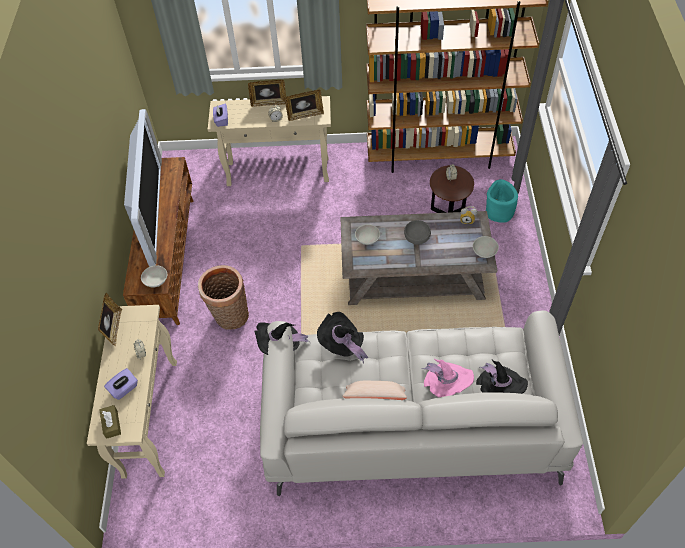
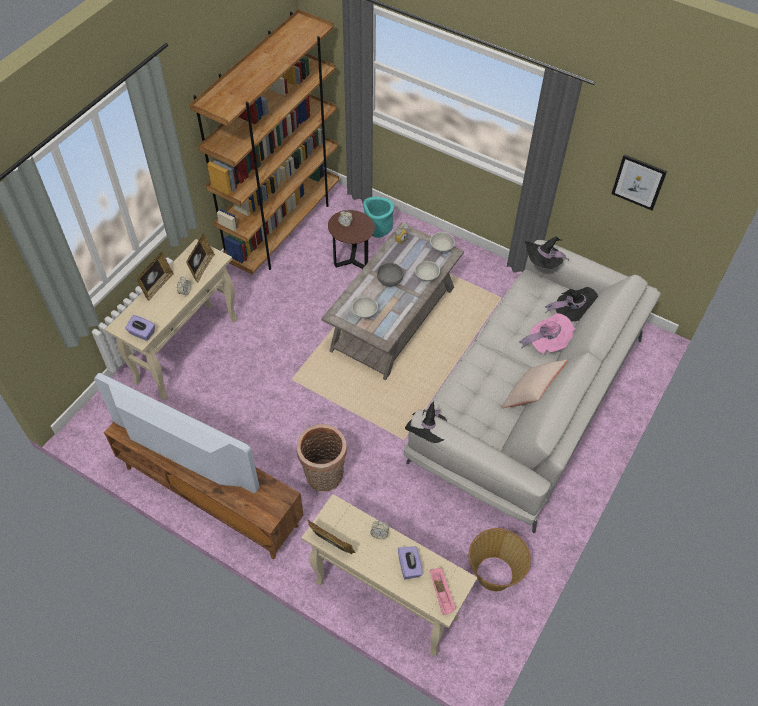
camera: 60 degrees left, 0 degrees up
brown tissue box [99,405,121,439] -> pink tray [430,567,456,615]
white bowl [141,265,167,287] -> white bowl moved to [415,261,440,282]
black hat [317,312,368,363] -> black hat moved to [525,236,569,269]
none -> basket [469,528,531,591]
none -> picture [611,154,667,210]

